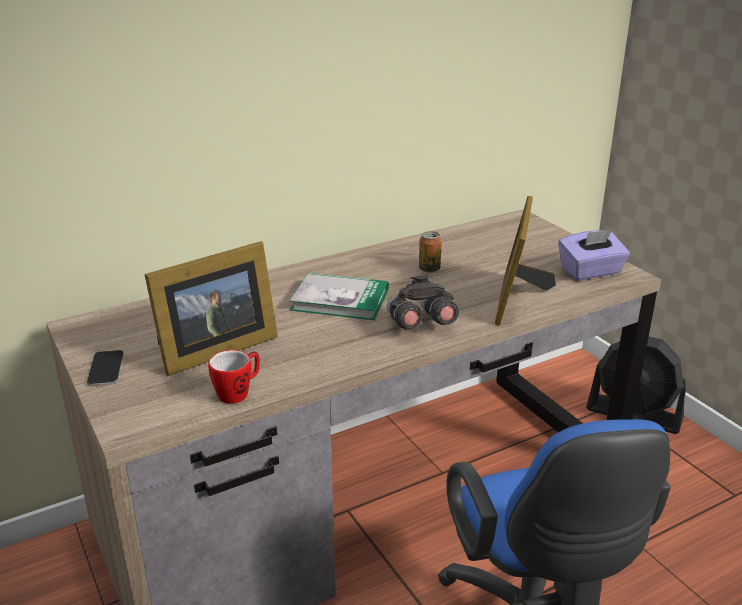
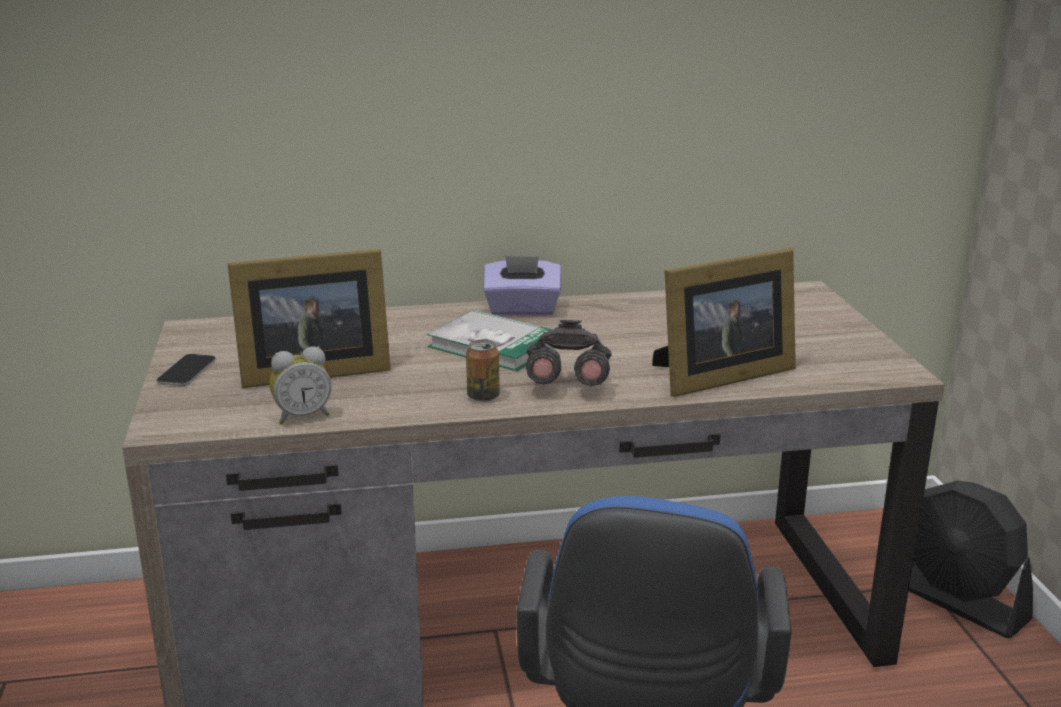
camera: 20 degrees right, 5 degrees down
mug [208,350,260,404] -> alarm clock [270,347,332,424]
can [419,231,442,273] -> can moved to [466,340,500,402]
picture frame [495,196,556,326] -> picture frame turned 150 degrees counterclockwise [652,248,796,397]
purple tissue box [558,230,630,280] -> purple tissue box moved to [483,255,561,316]

